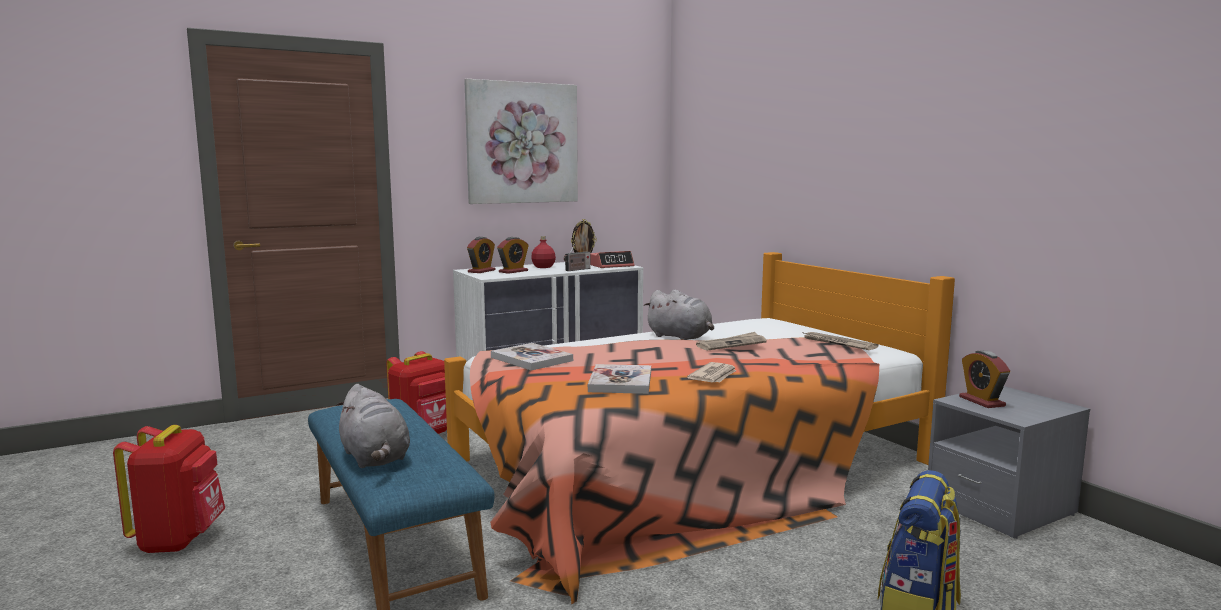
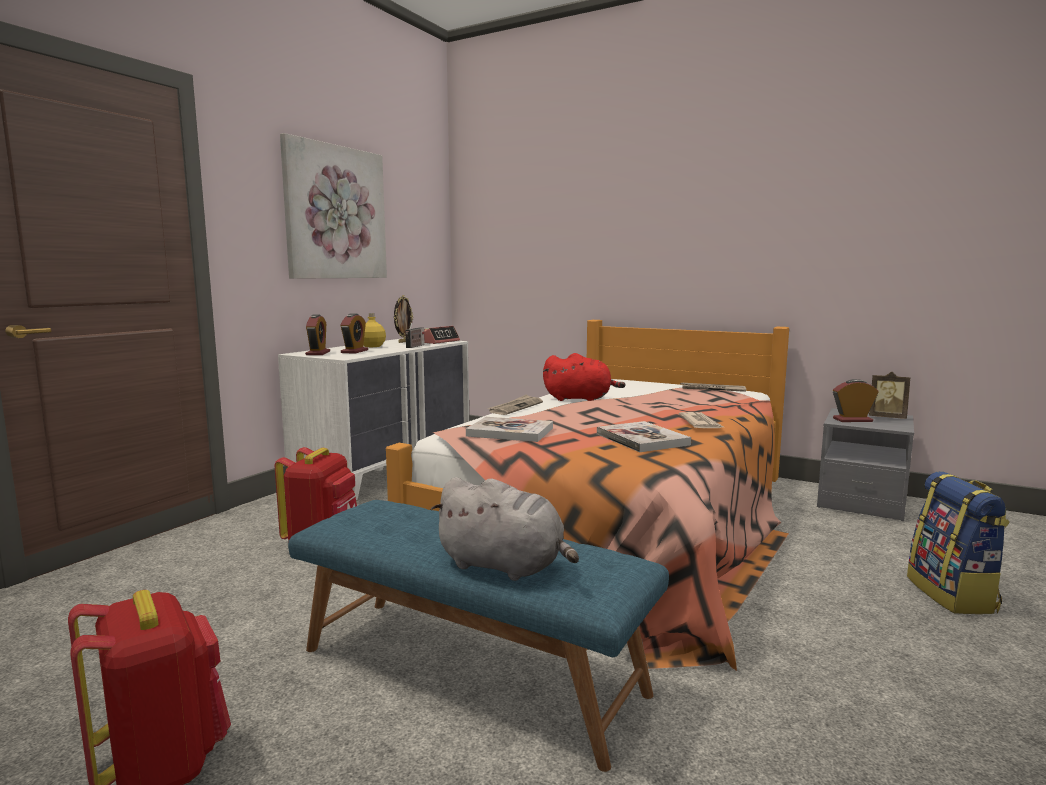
camera: 30 degrees left, 0 degrees up
red bottle [531,236,556,268] -> yellow bottle [363,313,386,347]
grey plush toy [644,290,714,340] -> red plush toy [543,353,625,401]
newspaper [696,332,767,351] -> newspaper moved to [487,394,543,415]
alarm clock [959,350,1010,408] -> alarm clock turned 135 degrees clockwise [833,379,878,422]
none -> picture frame [869,372,911,419]

